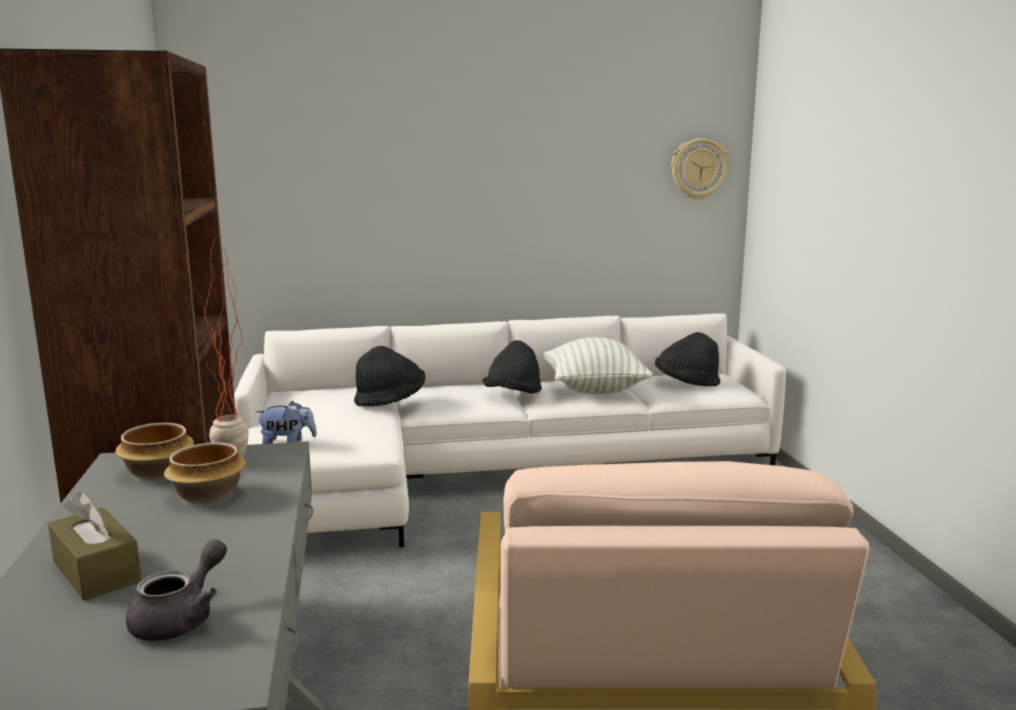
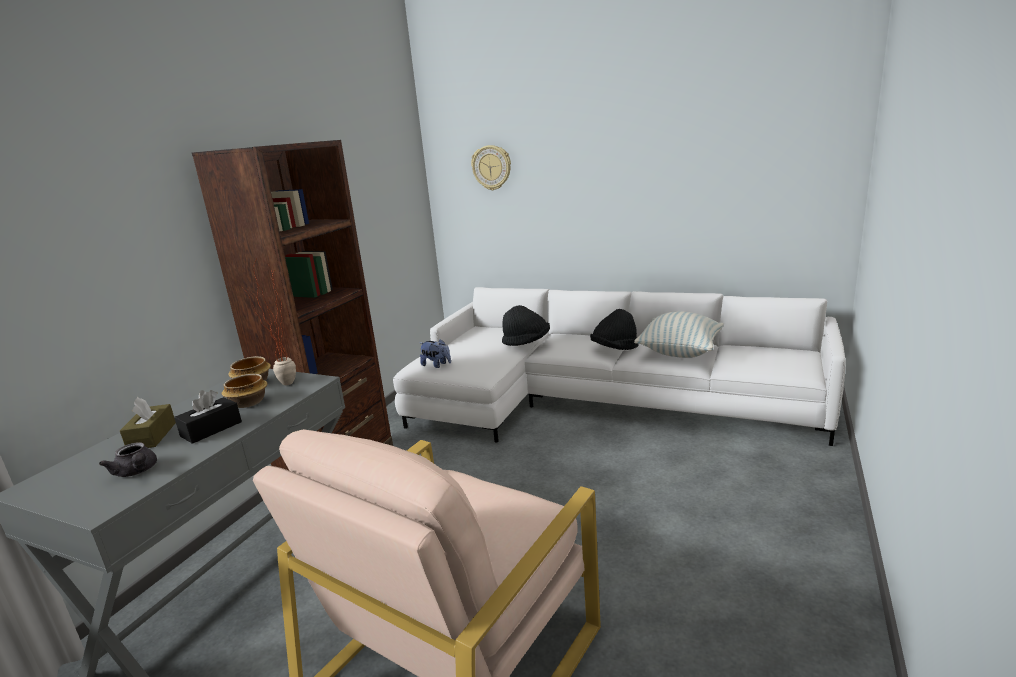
camera: 35 degrees right, 5 degrees up
grey teapot [126,539,227,641] -> grey teapot turned 75 degrees clockwise [99,442,157,477]
black hat [655,332,720,386] -> none
wall clock [671,138,729,200] -> wall clock moved to [471,145,511,190]
none -> black tissue box [174,390,242,444]

